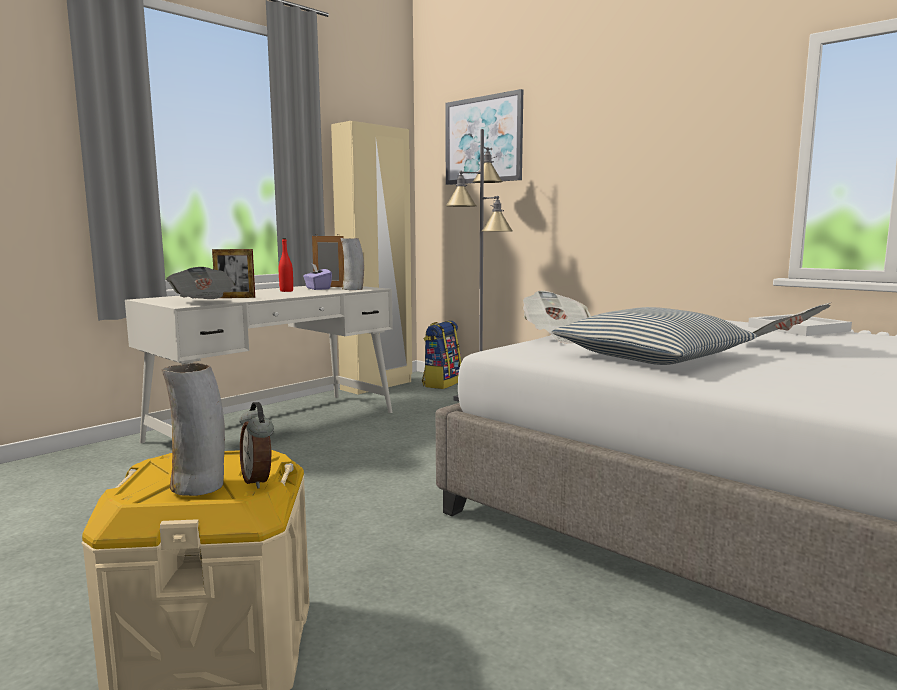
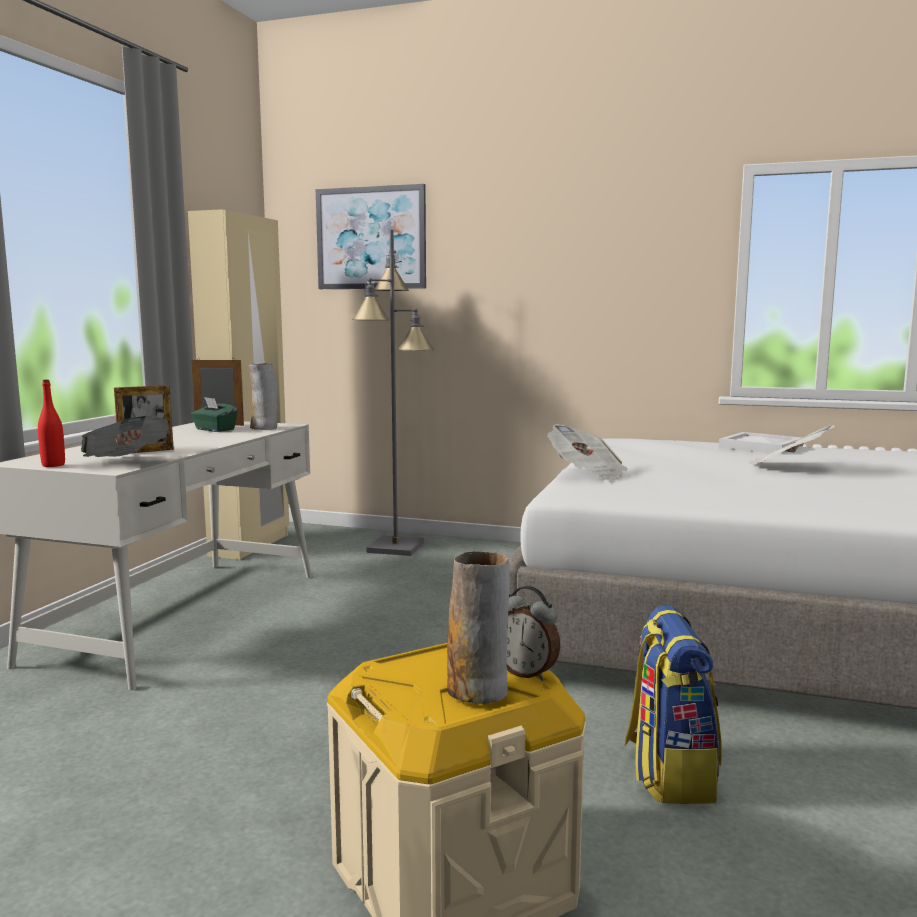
camera: 25 degrees left, 0 degrees up
red bottle [279,238,293,292] -> red bottle moved to [38,380,65,467]
purple tissue box [303,264,332,290] -> green tissue box [191,397,238,432]
backpack [422,320,461,389] -> backpack moved to [624,605,722,804]
pillow [552,307,757,365] -> none

